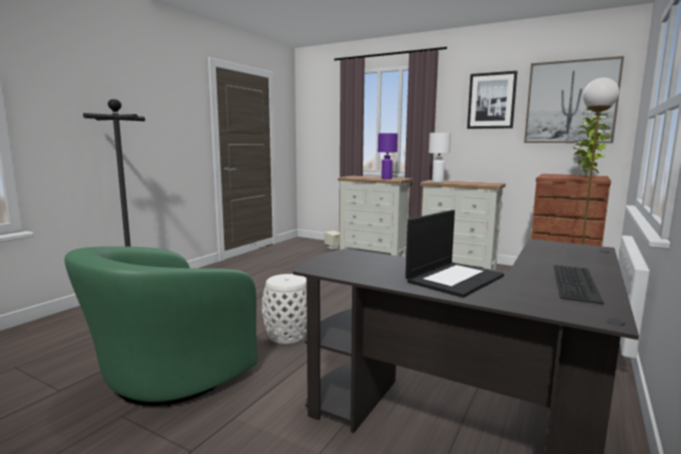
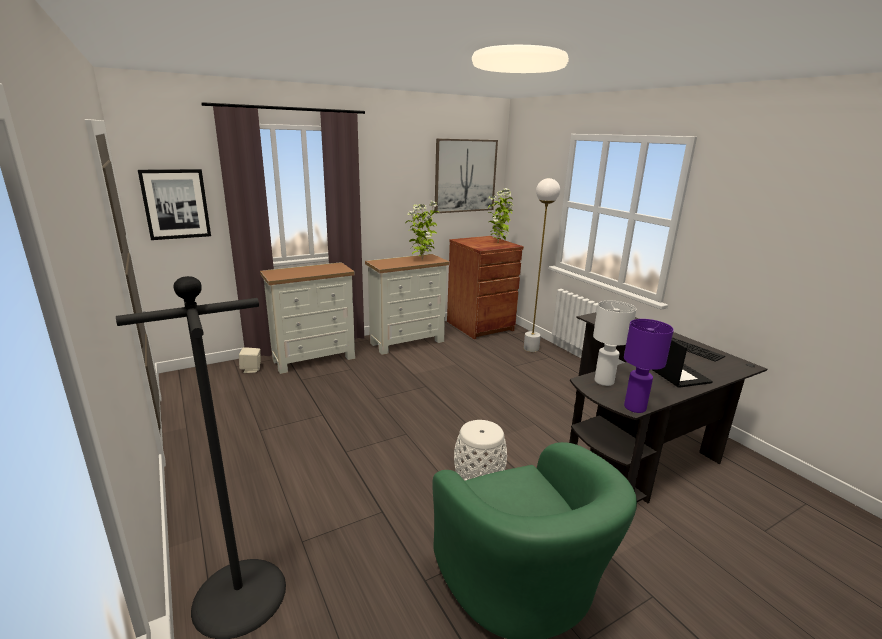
camera: 60 degrees left, 10 degrees up
purple table lamp [378,133,398,179] -> purple table lamp moved to [624,319,674,413]
white table lamp [429,133,451,182] -> white table lamp moved to [593,301,636,386]
picture [467,71,517,129] -> picture moved to [138,169,211,240]
none -> potted plant [405,201,440,261]

